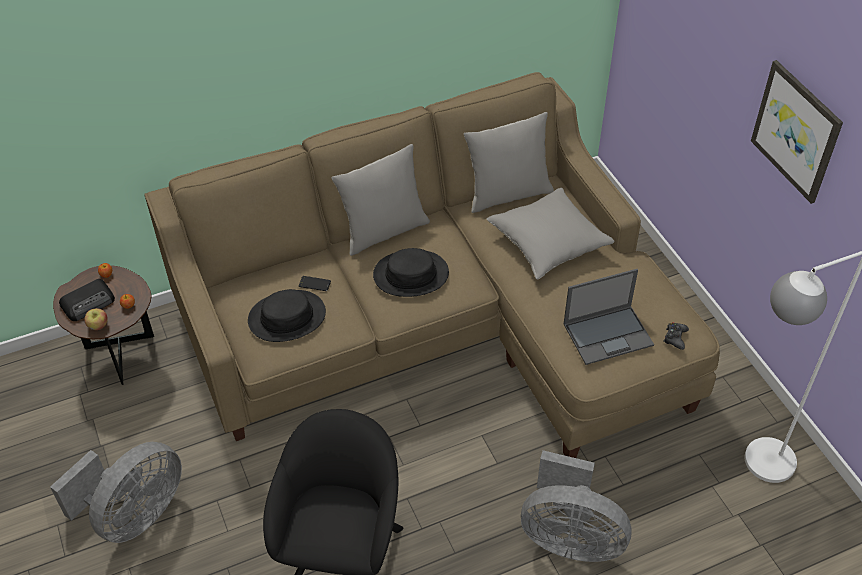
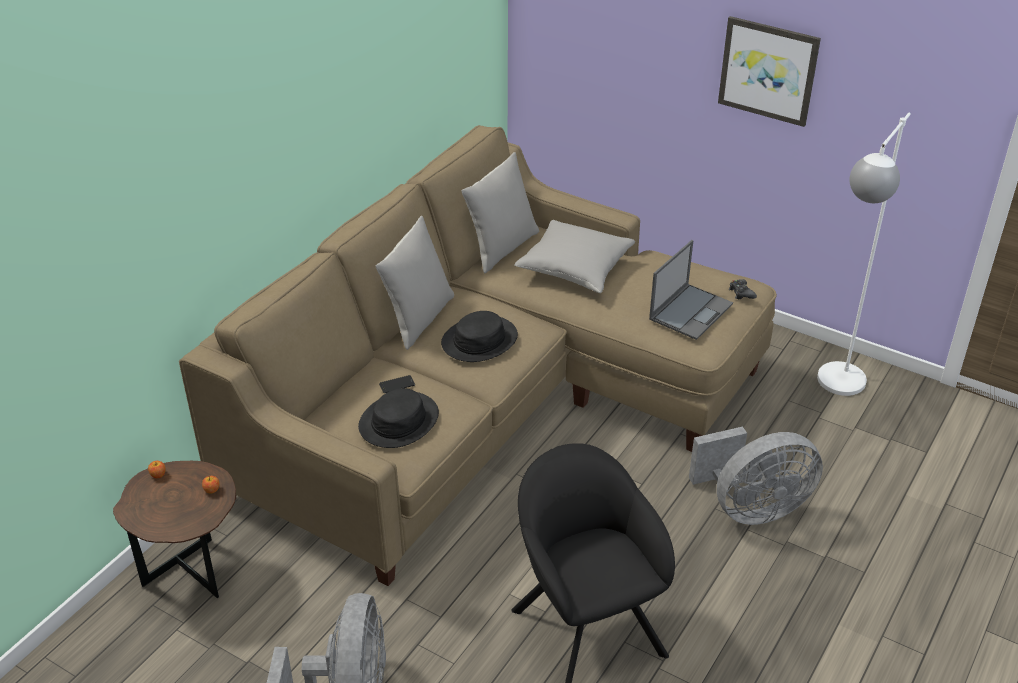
camera: 35 degrees left, 10 degrees down
radio [59,279,115,321] -> none
apple [84,308,108,330] -> none

